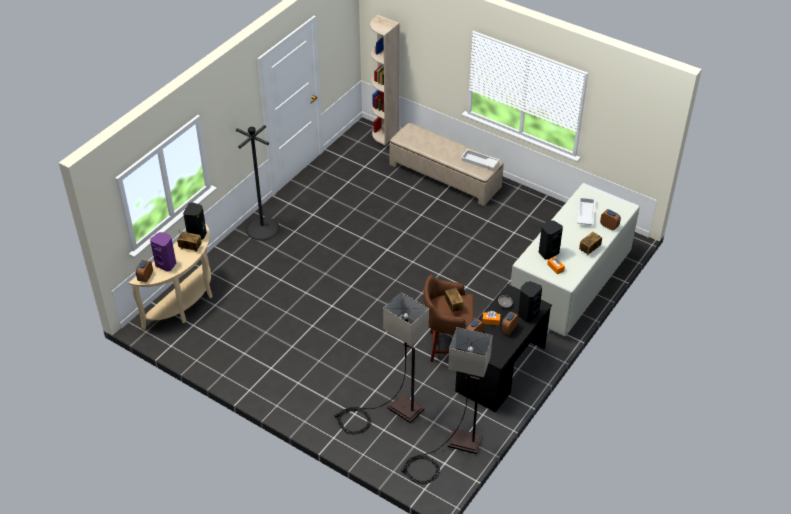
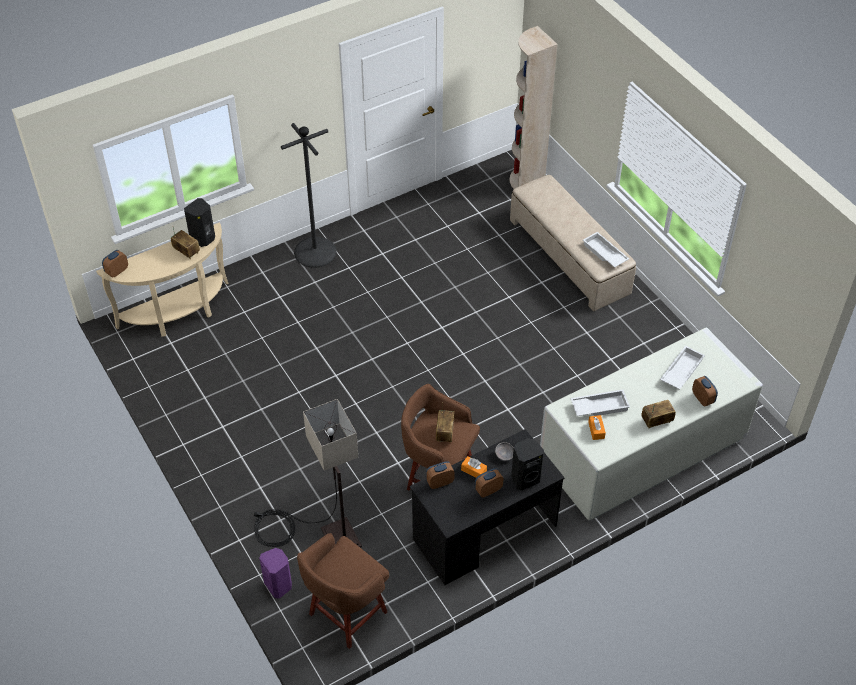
camera: 25 degrees right, 5 degrees up
purple speaker [150,232,176,272] -> purple speaker moved to [259,548,292,599]
floor lamp [401,327,493,484] -> brown stool [297,533,389,649]
black speaker [539,220,563,260] -> white tray [571,389,630,416]

